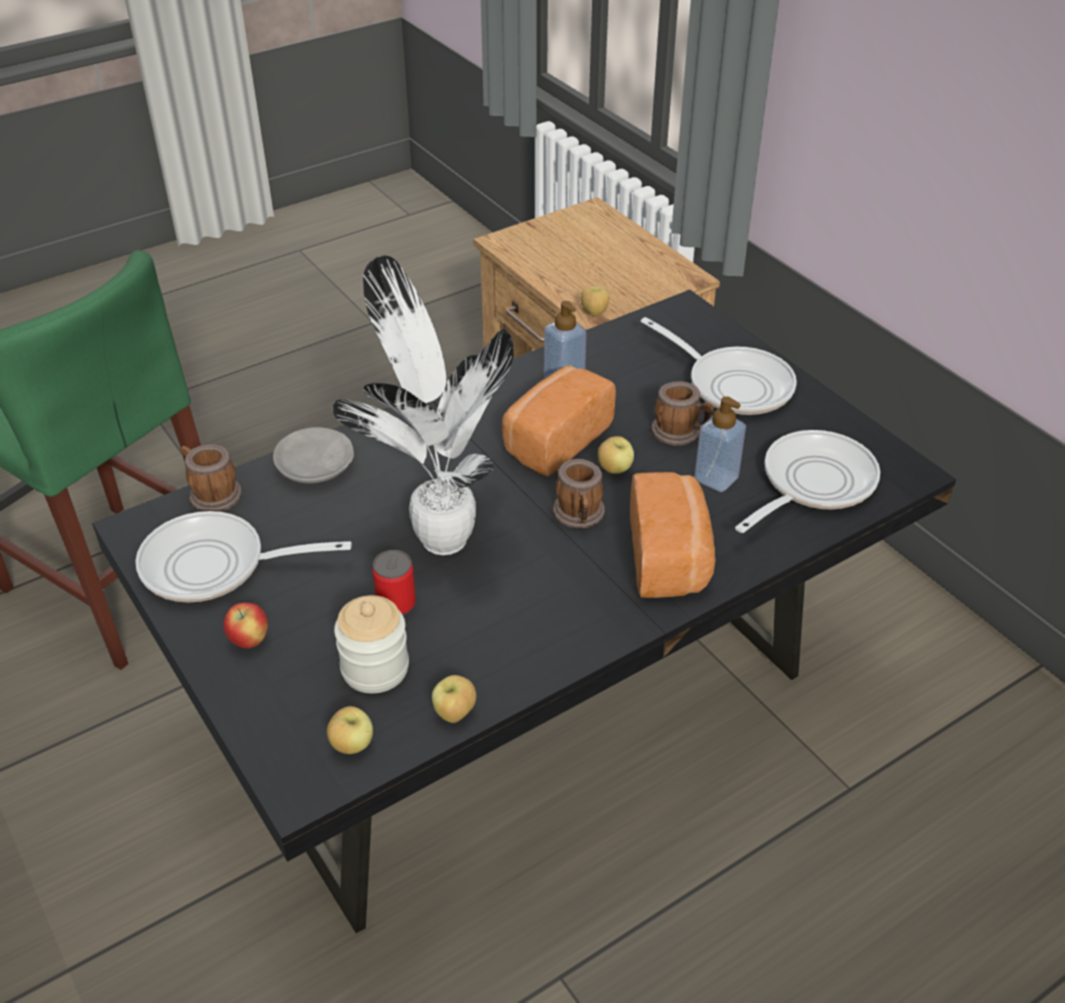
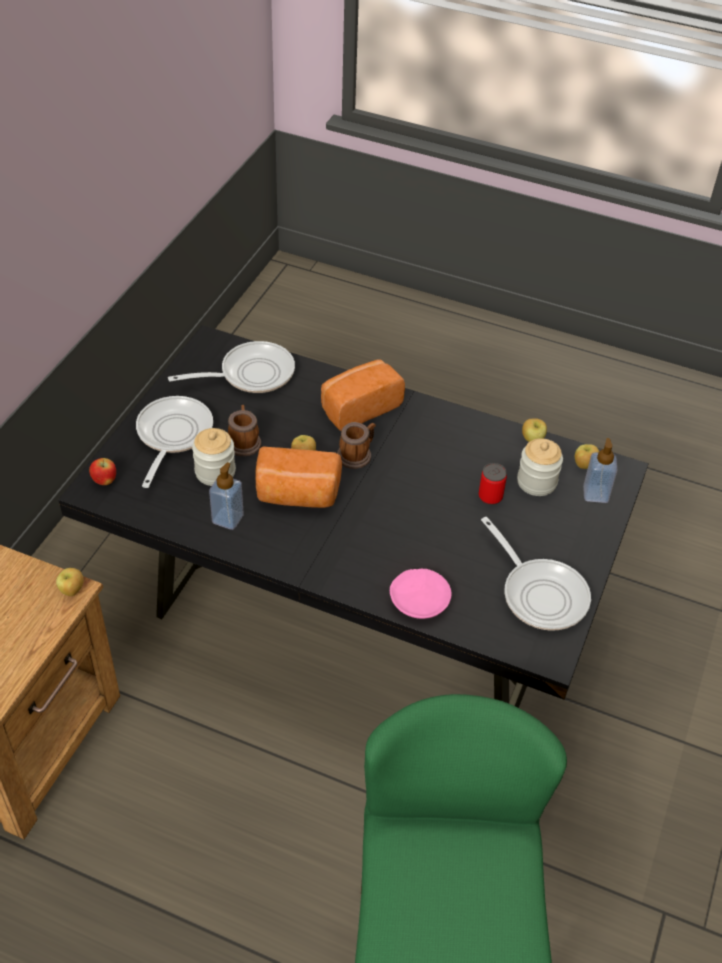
camera: 125 degrees left, 5 degrees up
mug [180,444,242,512] -> none
apple [224,603,268,648] -> apple moved to [89,458,116,485]
grey plate [273,427,354,484] -> pink plate [390,569,452,619]
potted plant [332,256,514,555] -> none
soap dispenser [695,396,746,492] -> soap dispenser moved to [583,438,617,503]
frying pan [735,430,880,533] -> frying pan turned 150 degrees clockwise [168,341,295,393]
none -> jar [192,428,236,486]

